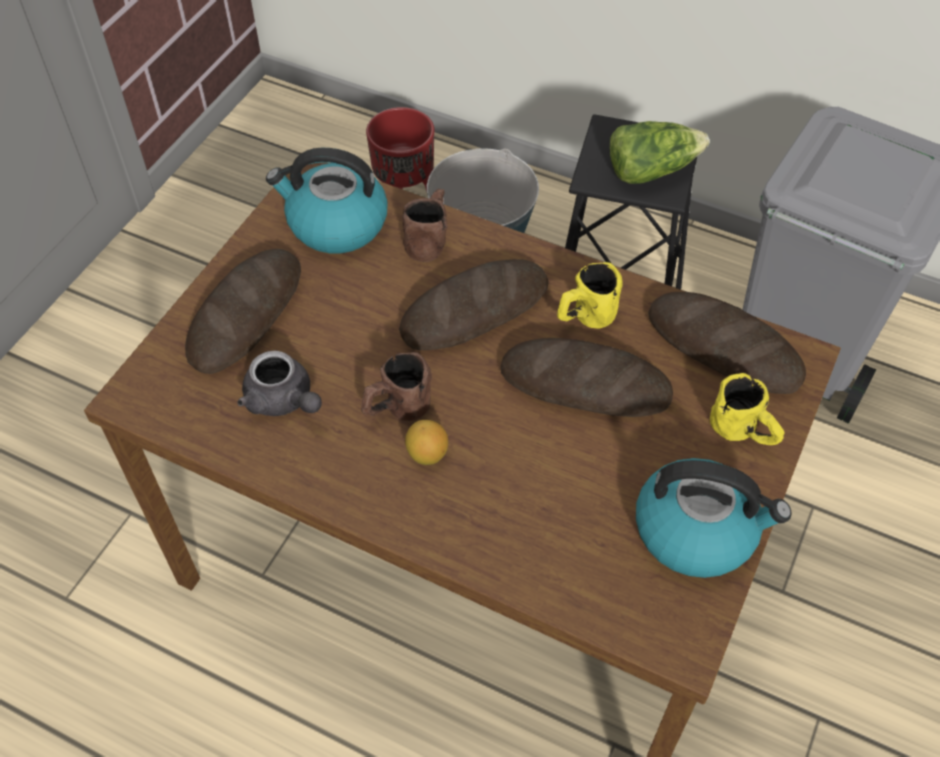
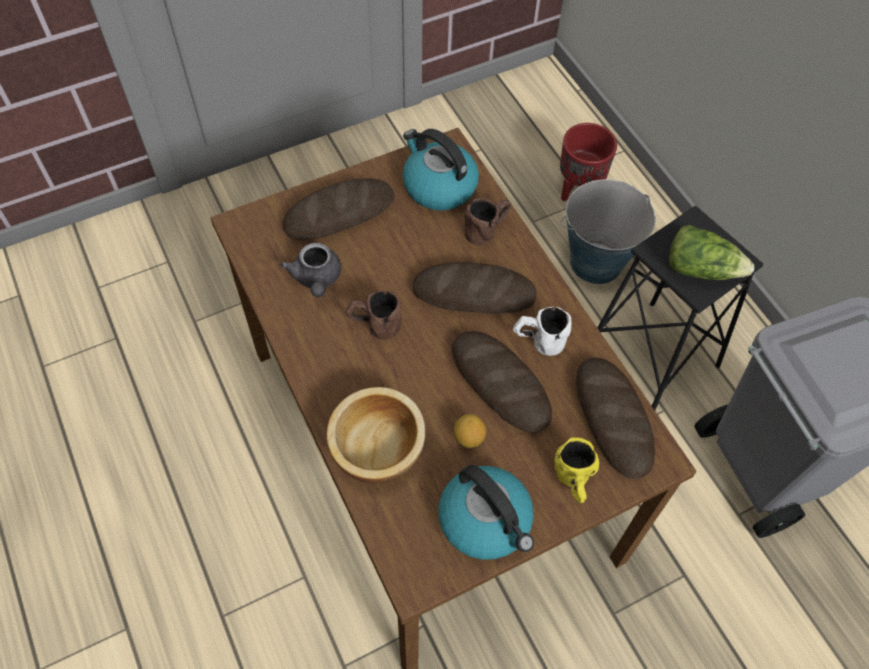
camera: 35 degrees right, 5 degrees up
lemon [405,420,448,465] -> lemon moved to [454,414,486,448]
yellow mug [557,262,623,328] -> white mug [513,307,571,356]
none -> bowl [326,387,425,484]

